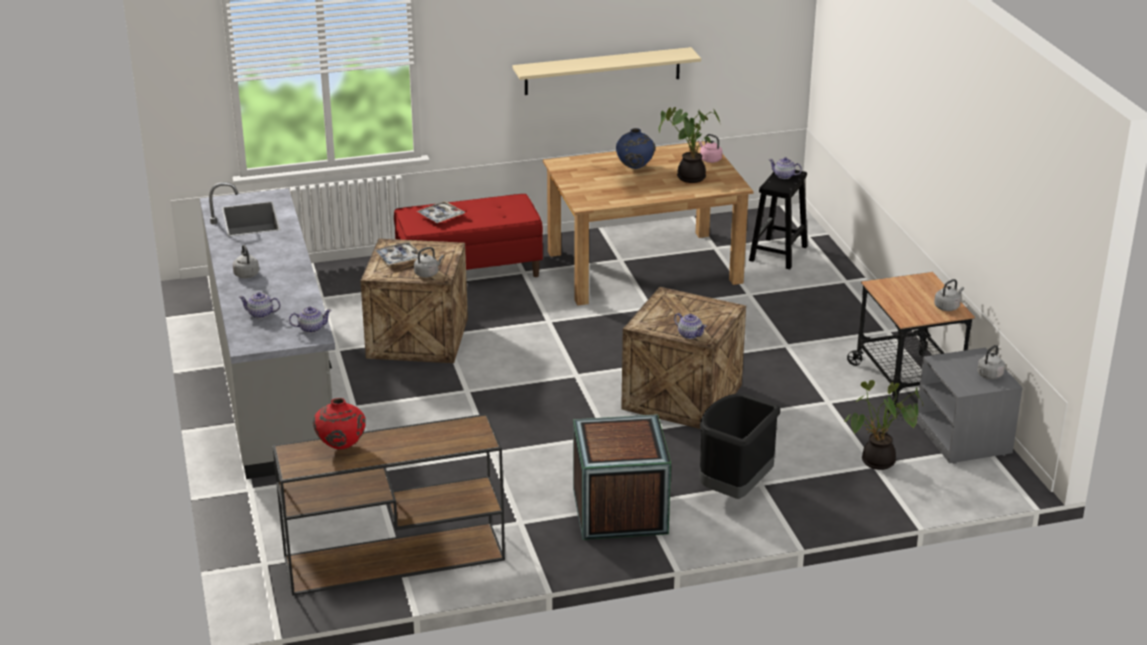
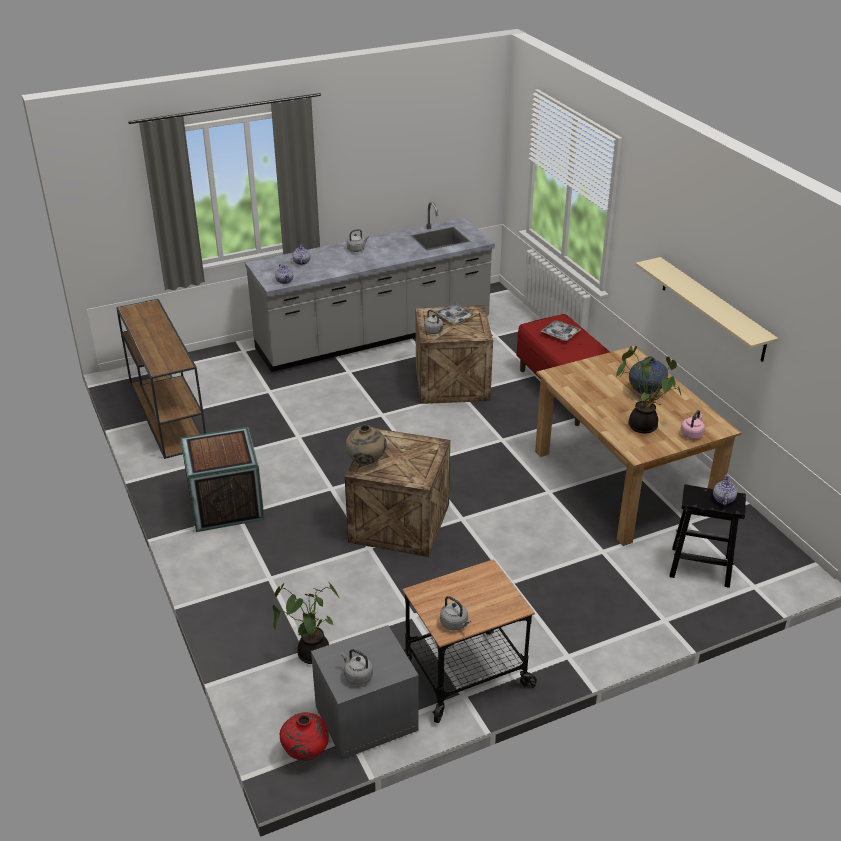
camera: 80 degrees right, 5 degrees up
red vase [313,398,366,449] -> red vase moved to [280,712,329,761]
teapot [674,313,707,339] -> beige vase [346,425,387,465]
black trash can [699,393,781,499] -> none

